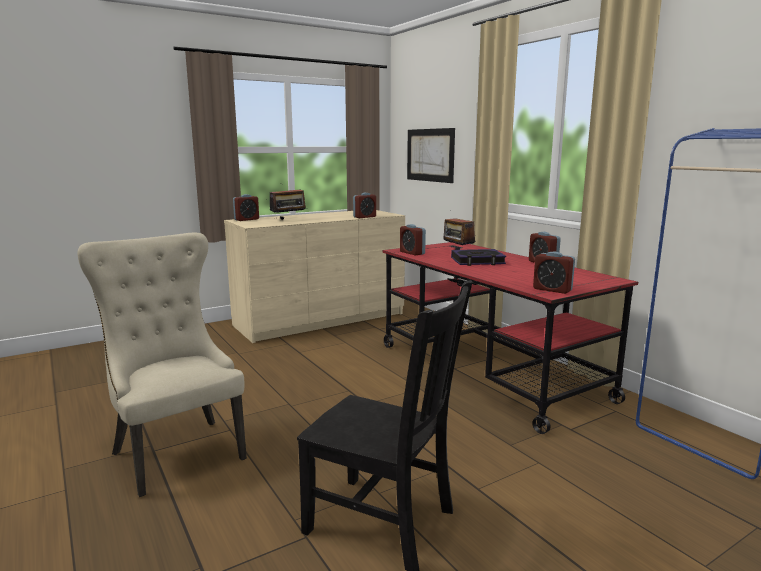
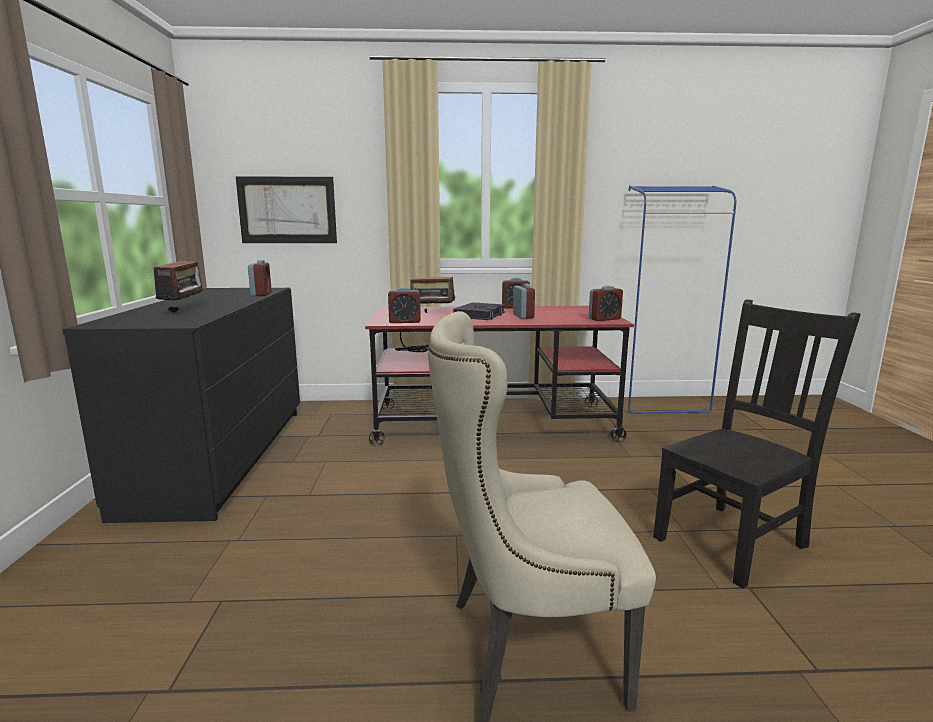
camera: 60 degrees left, 0 degrees up
beige dresser [224,210,405,343] -> black dresser [62,288,300,523]
alarm clock [233,194,259,221] -> alarm clock moved to [513,284,535,319]

